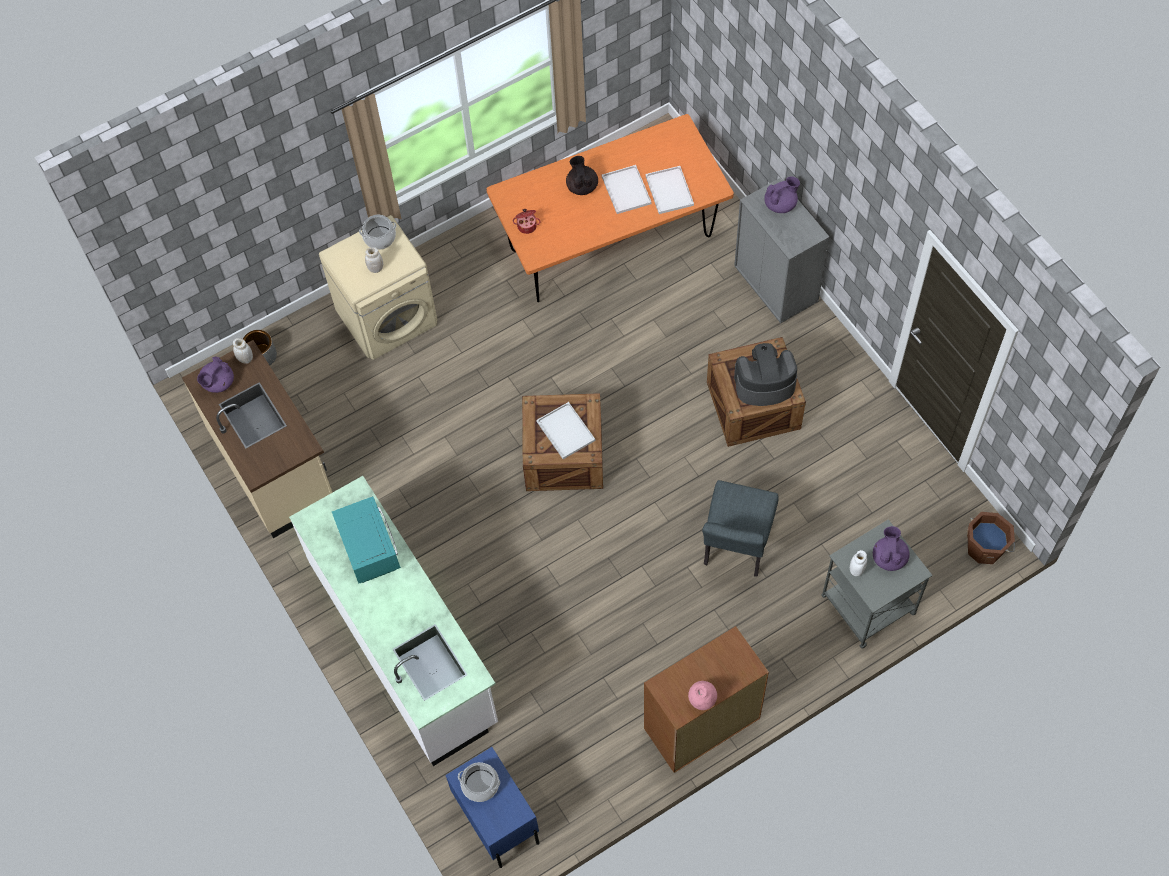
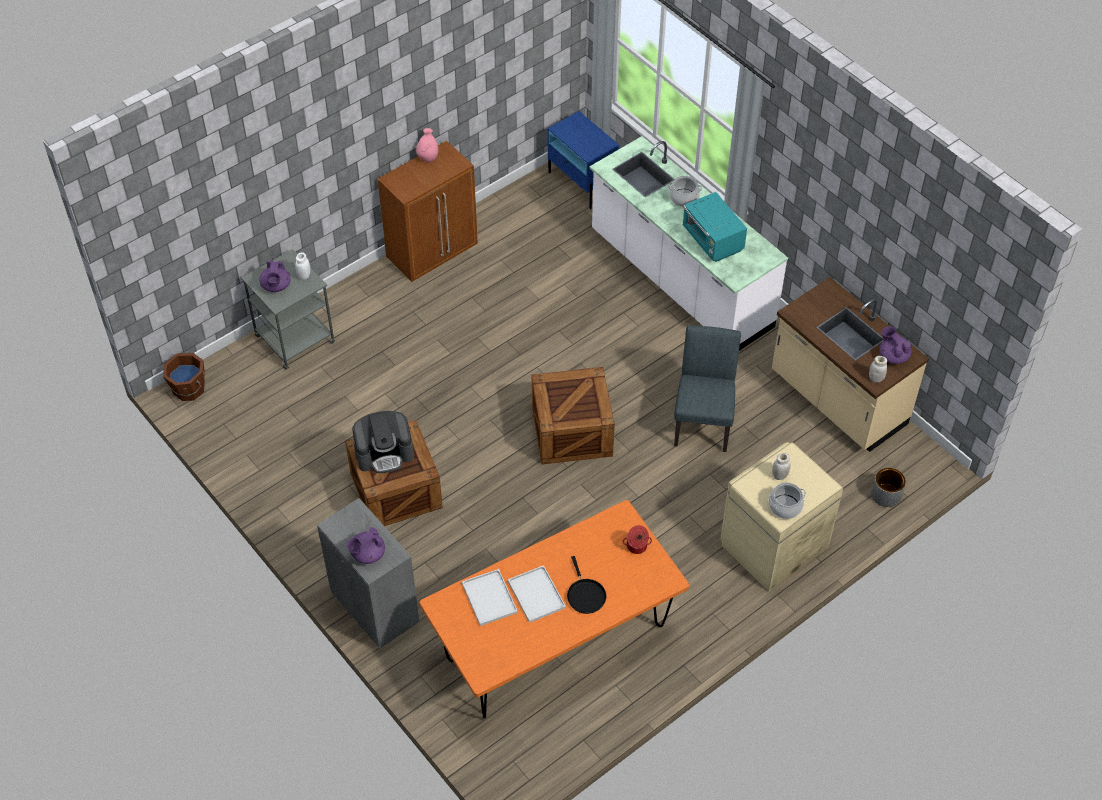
camera: 170 degrees right, 10 degrees down
purple teapot [197,357,234,393] -> purple teapot turned 60 degrees counterclockwise [879,326,912,364]
cooking pot [458,762,500,802] -> cooking pot moved to [668,176,702,207]
white tray [536,402,595,459] -> none
black teapot [566,156,598,195] -> black frying pan [567,556,606,614]
grey chair [702,480,778,577] -> grey chair moved to [674,326,741,452]

